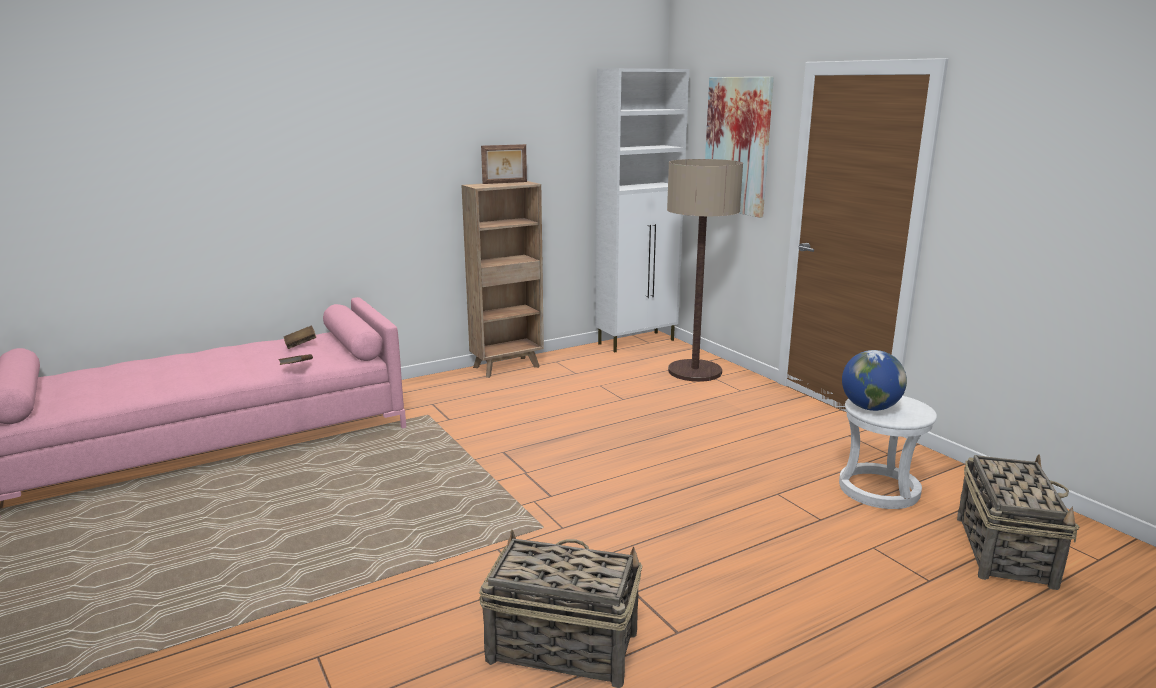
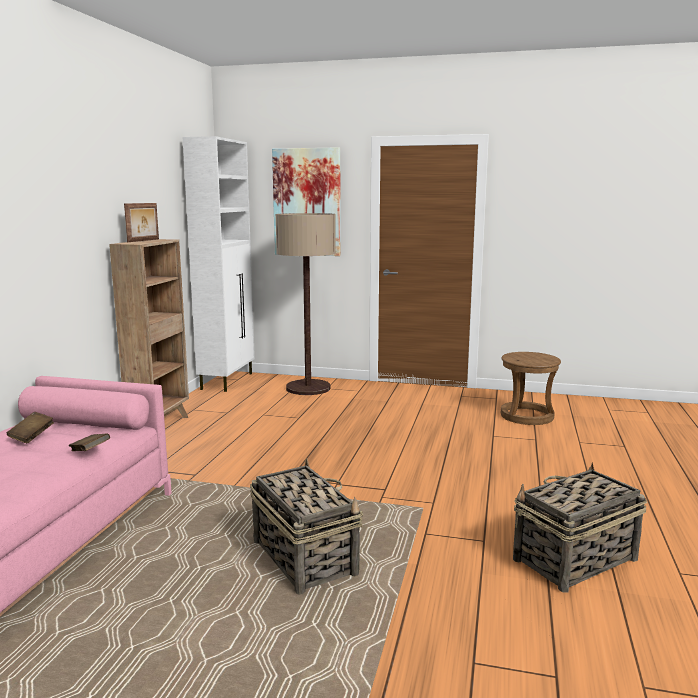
camera: 45 degrees left, 5 degrees down
white stool [839,396,937,509] -> brown stool [501,352,561,425]
globe [842,350,907,411] -> none
basket [957,454,1079,590] -> basket moved to [250,458,364,595]

